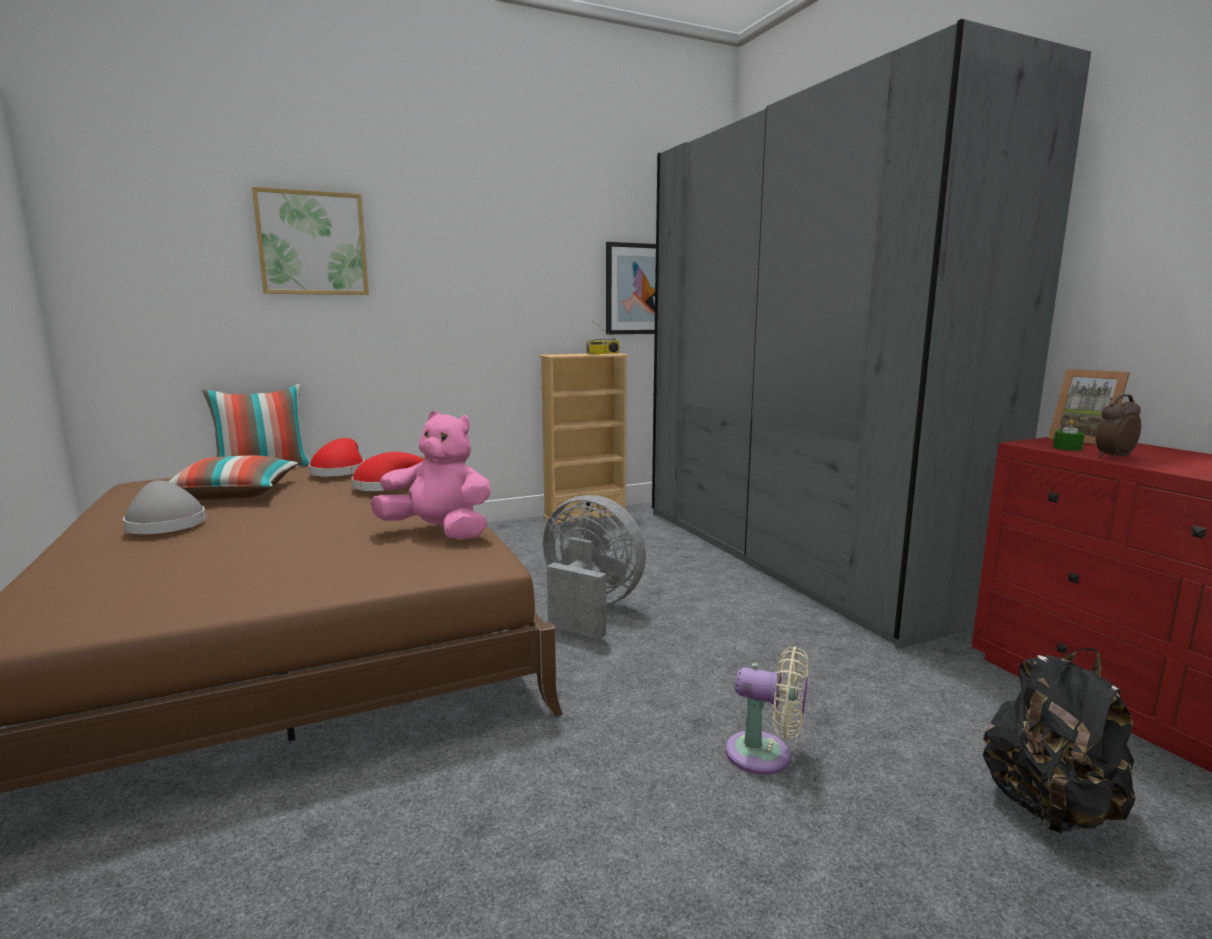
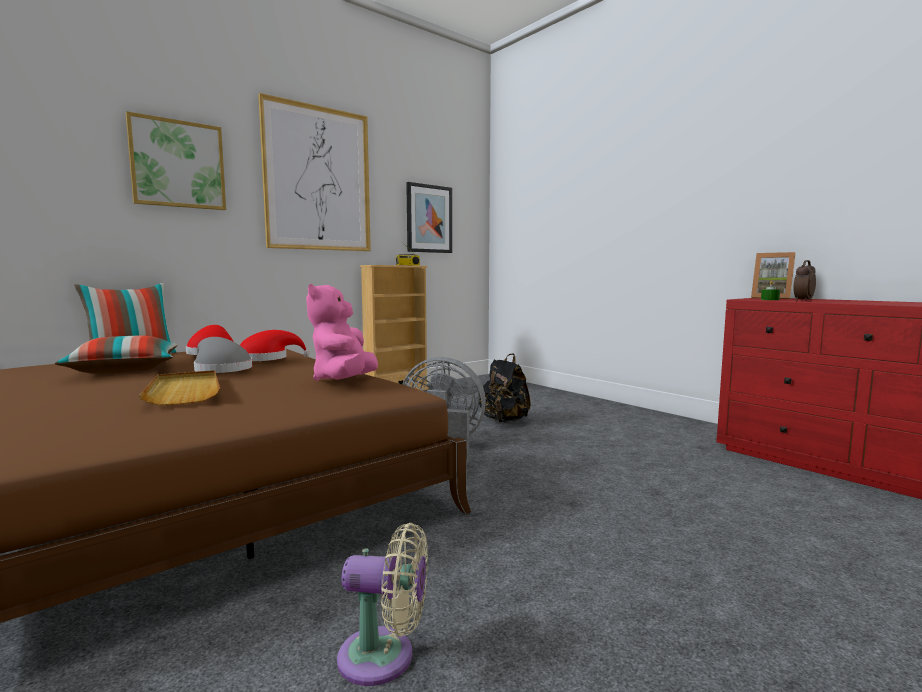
camera: 15 degrees left, 5 degrees down
grey hat [123,480,206,534] -> grey hat moved to [194,337,252,373]
pink plush toy [370,411,491,540] -> pink plush toy turned 90 degrees counterclockwise [306,283,378,381]
grey wardrobe [652,19,1091,649] -> none
beige fan [725,646,808,775] -> beige fan moved to [337,523,428,686]
black backpack [983,648,1136,834] -> black backpack moved to [479,353,531,423]
none -> beige tray [139,370,220,405]
none -> picture [258,93,371,251]

